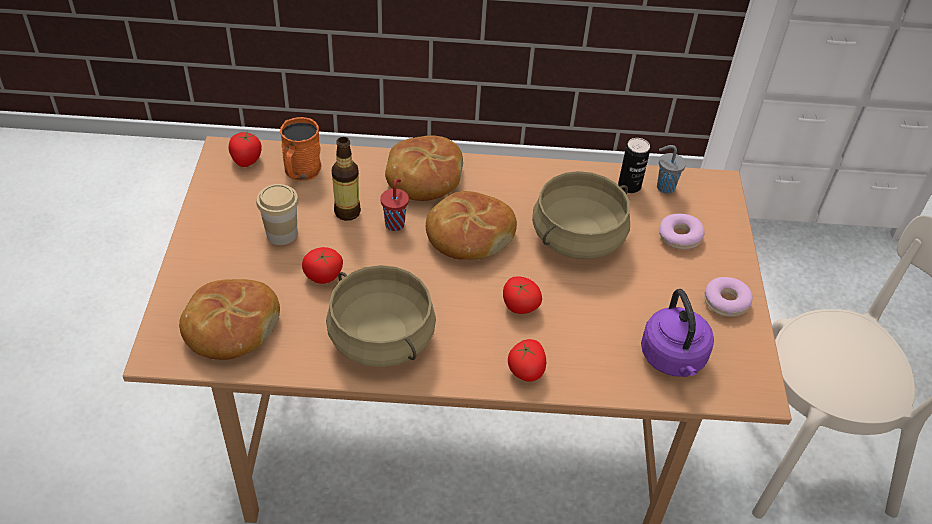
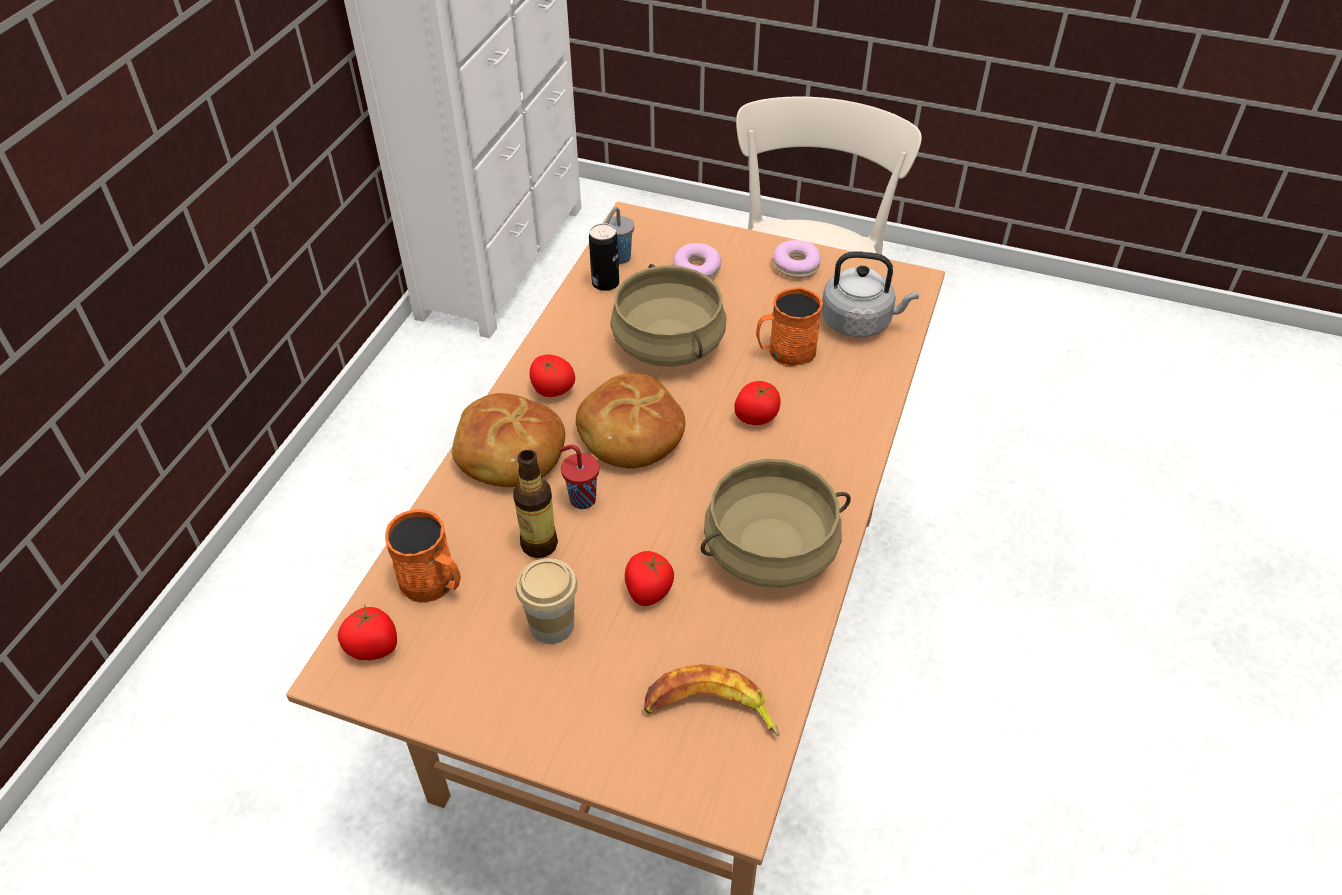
camera: 70 degrees left, 0 degrees up
bread [179,279,280,360] -> banana [644,664,780,737]
tomato [508,339,546,382] -> tomato moved to [529,355,575,397]
purple kettle [641,289,714,377] -> grey kettle [821,251,919,337]
none -> orange mug [756,287,823,366]

